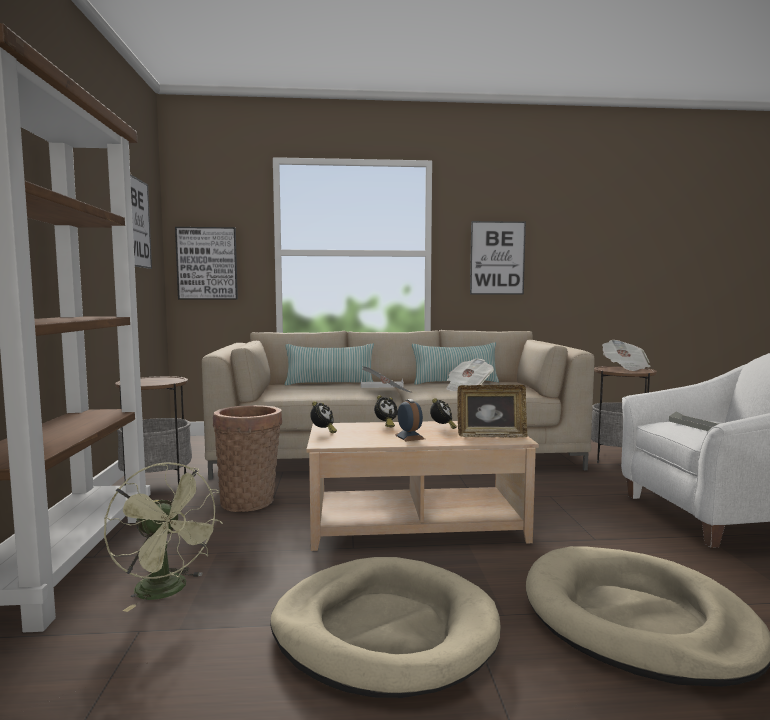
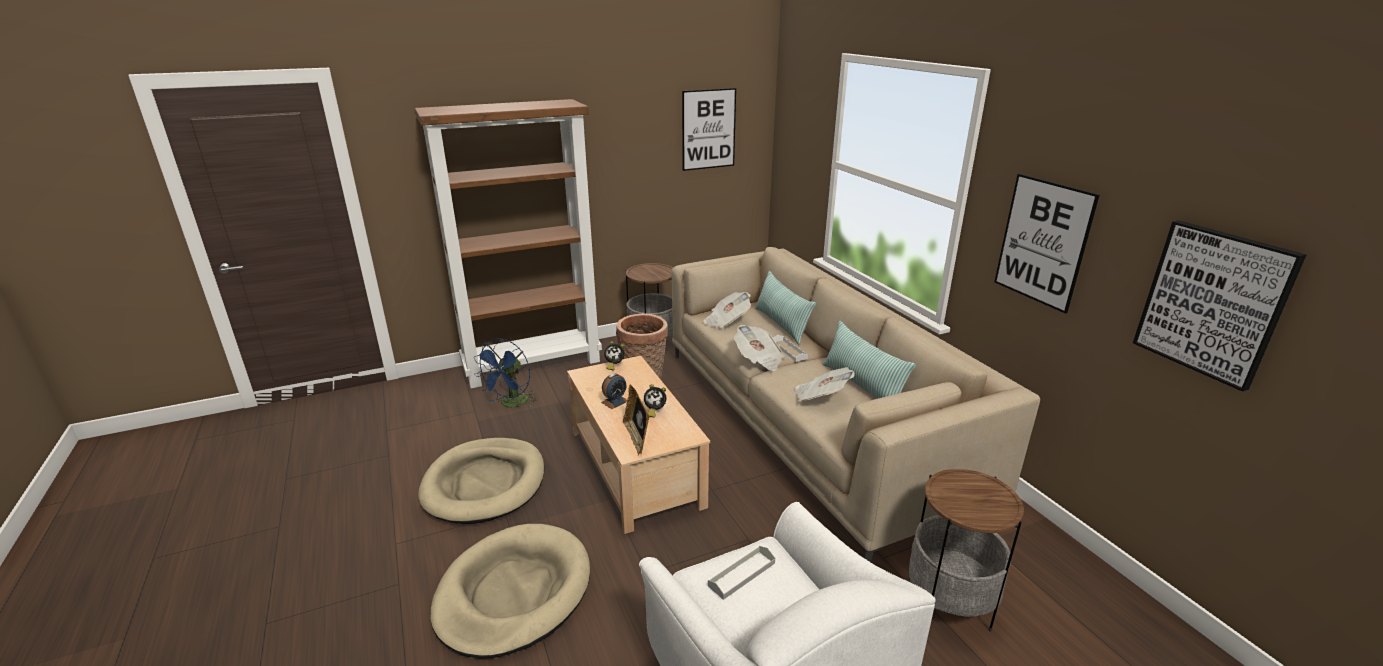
camera: 70 degrees right, 20 degrees up
green fan [104,462,223,612] -> blue fan [474,338,537,408]
picture [175,227,238,299] -> picture moved to [1133,220,1306,392]
alarm clock [374,395,398,427] -> none
newspaper [602,340,651,371] -> newspaper moved to [703,292,751,328]

